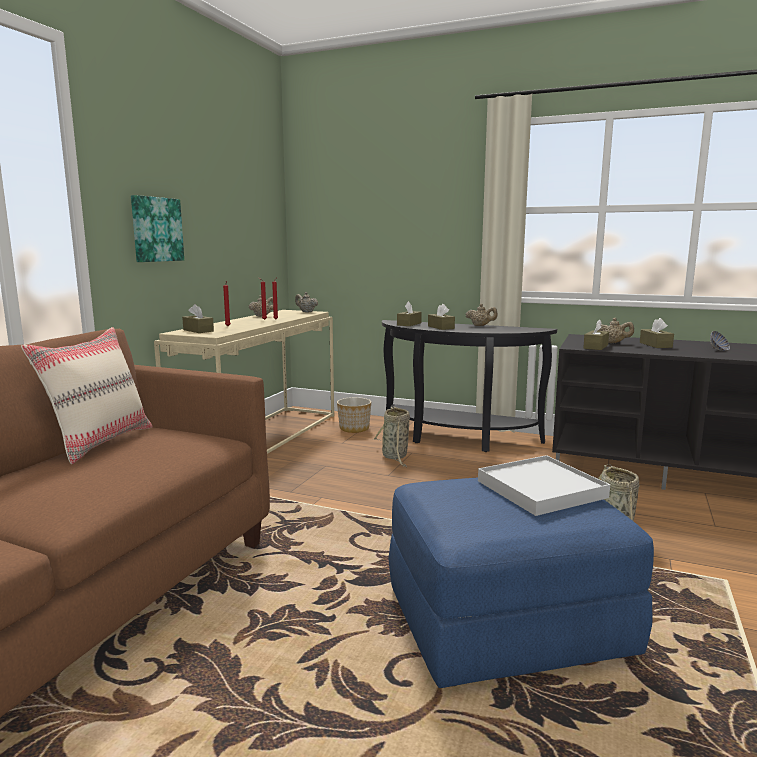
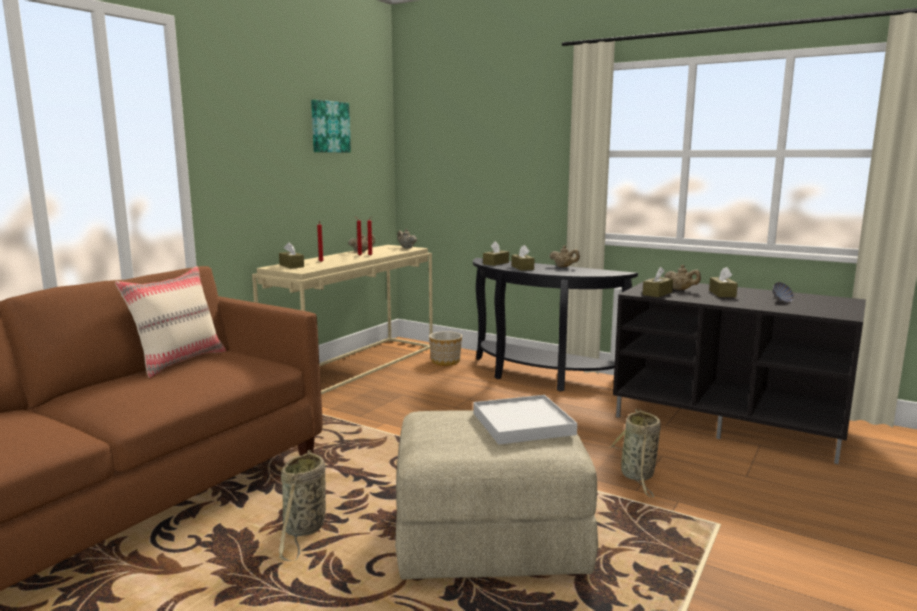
camera: 10 degrees right, 0 degrees up
picture [131,195,184,262] -> picture moved to [311,100,351,152]
basket [373,406,410,468] -> basket moved to [279,450,326,561]
blue ottoman [389,477,654,688] -> beige ottoman [395,410,598,580]

